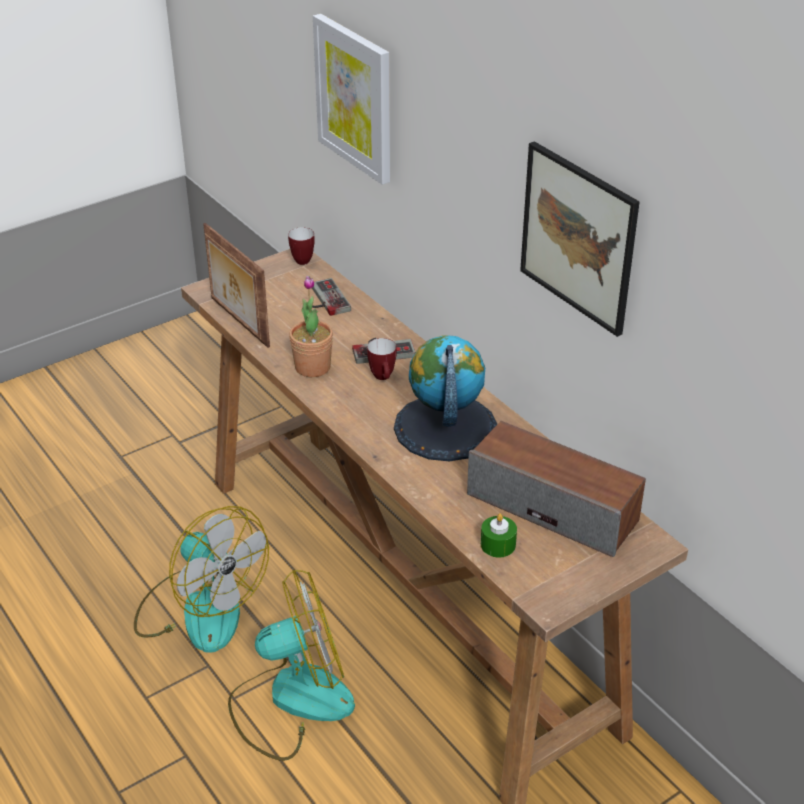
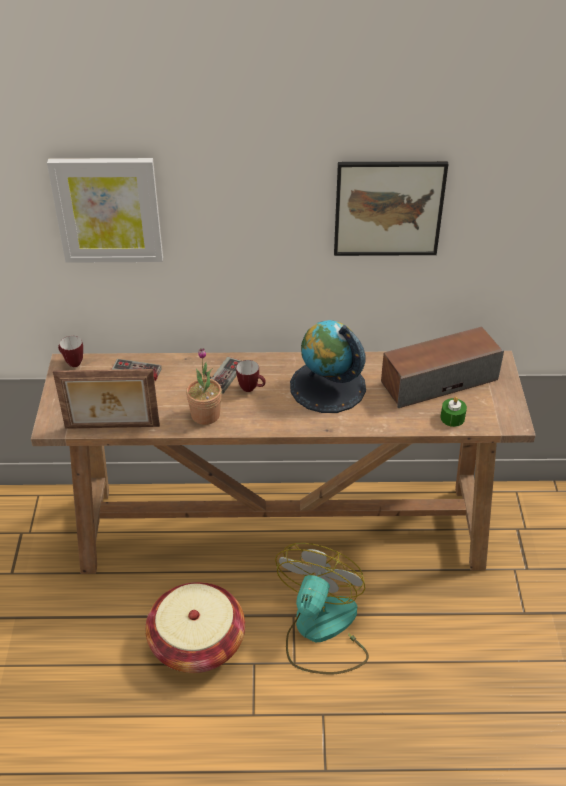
camera: 55 degrees left, 5 degrees up
fan [134,506,269,653] -> basket [145,582,245,673]

